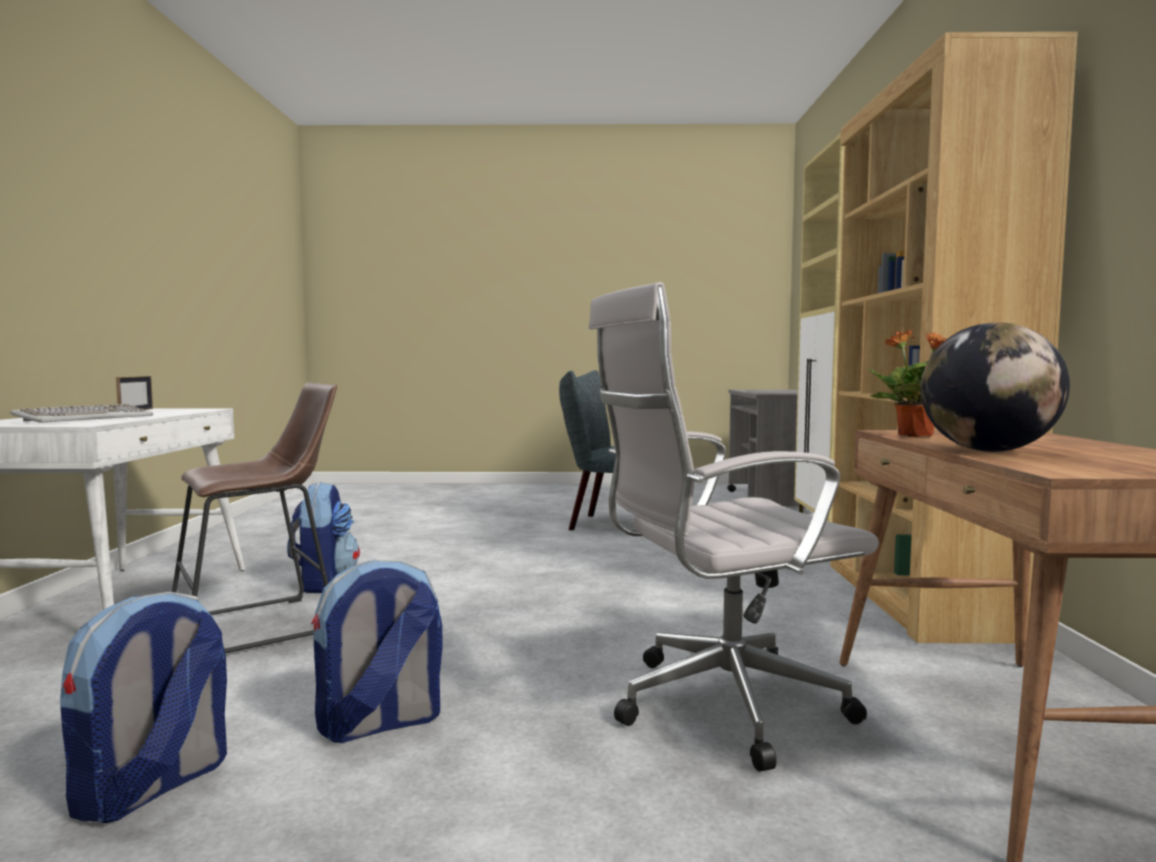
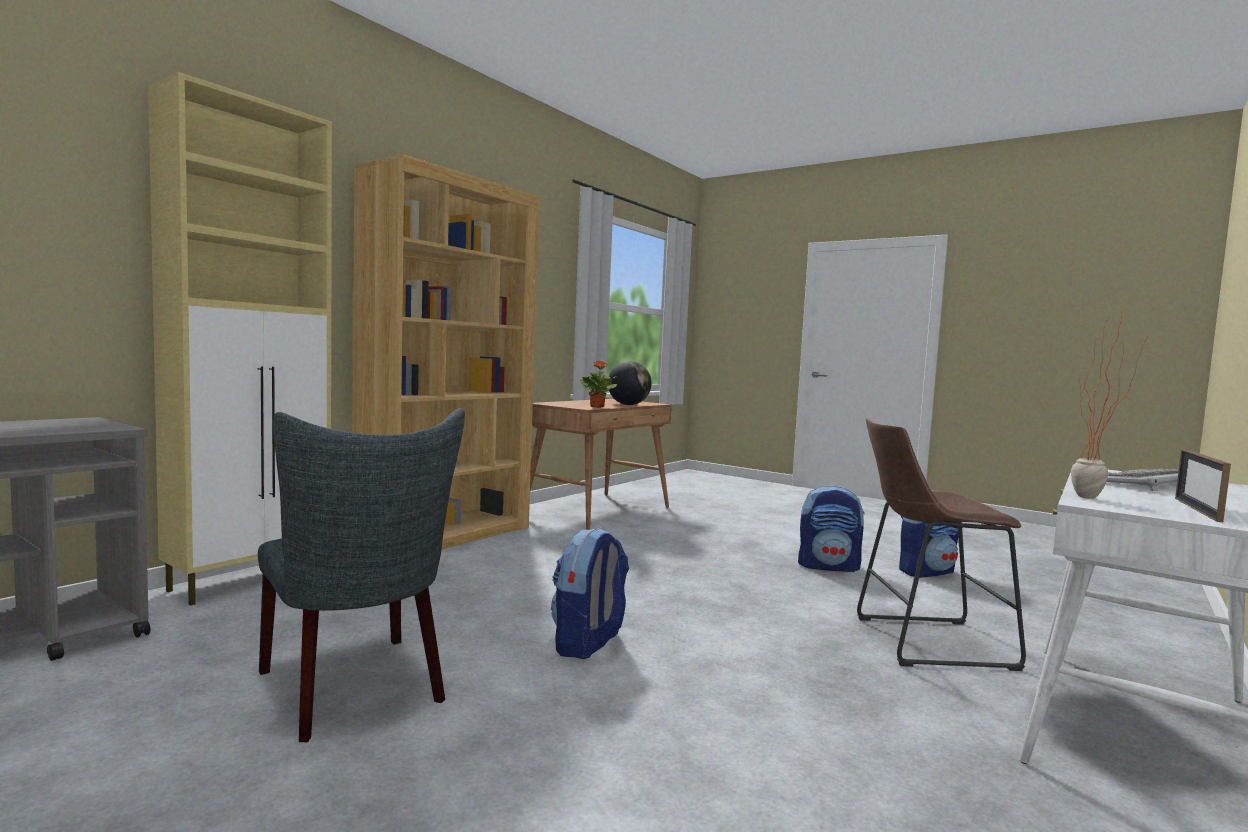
camera: 145 degrees left, 0 degrees up
backpack [287,482,360,593] -> backpack moved to [551,528,629,659]
white office chair [589,282,879,772] -> none
none -> potted plant [1071,311,1149,499]

